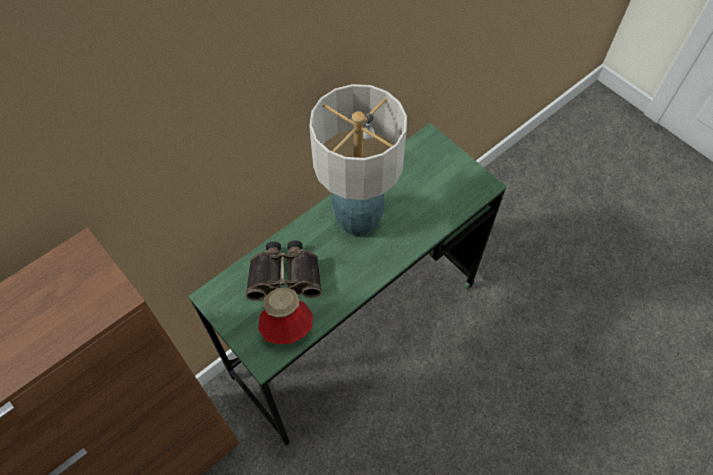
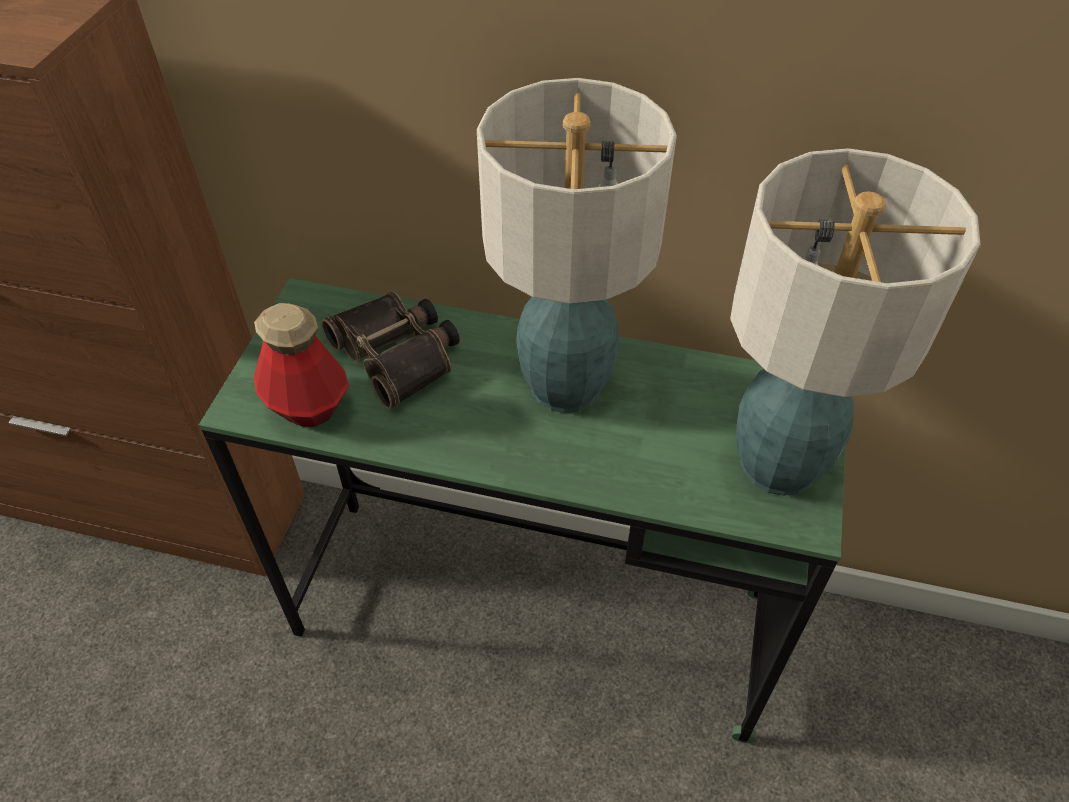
camera: 55 degrees right, 10 degrees down
none -> table lamp [730,148,980,496]

